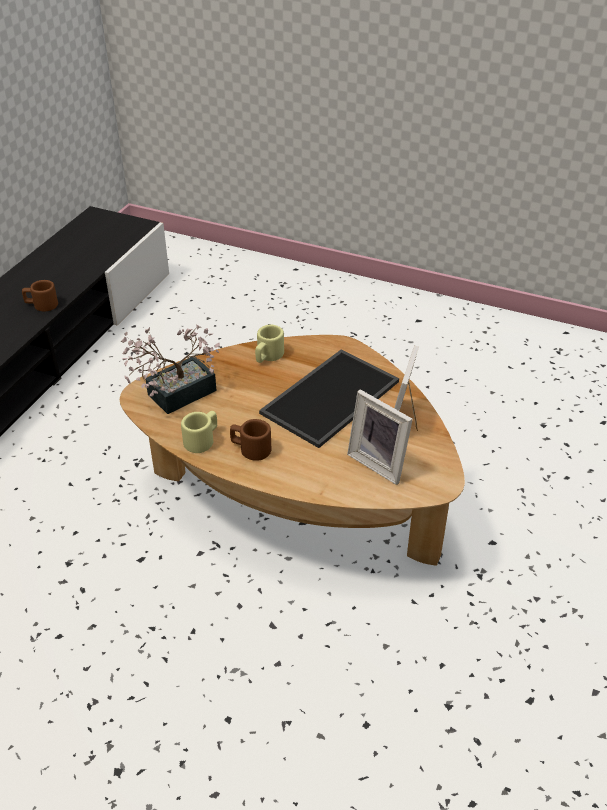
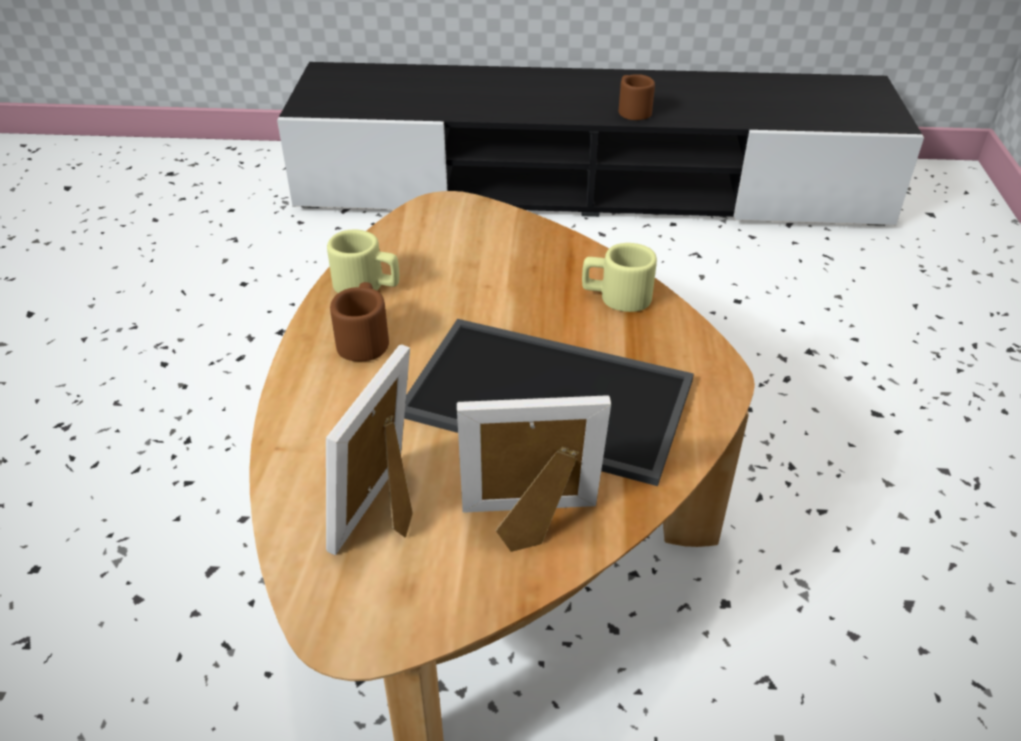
camera: 70 degrees right, 0 degrees up
potted plant [121,325,220,414] -> none

